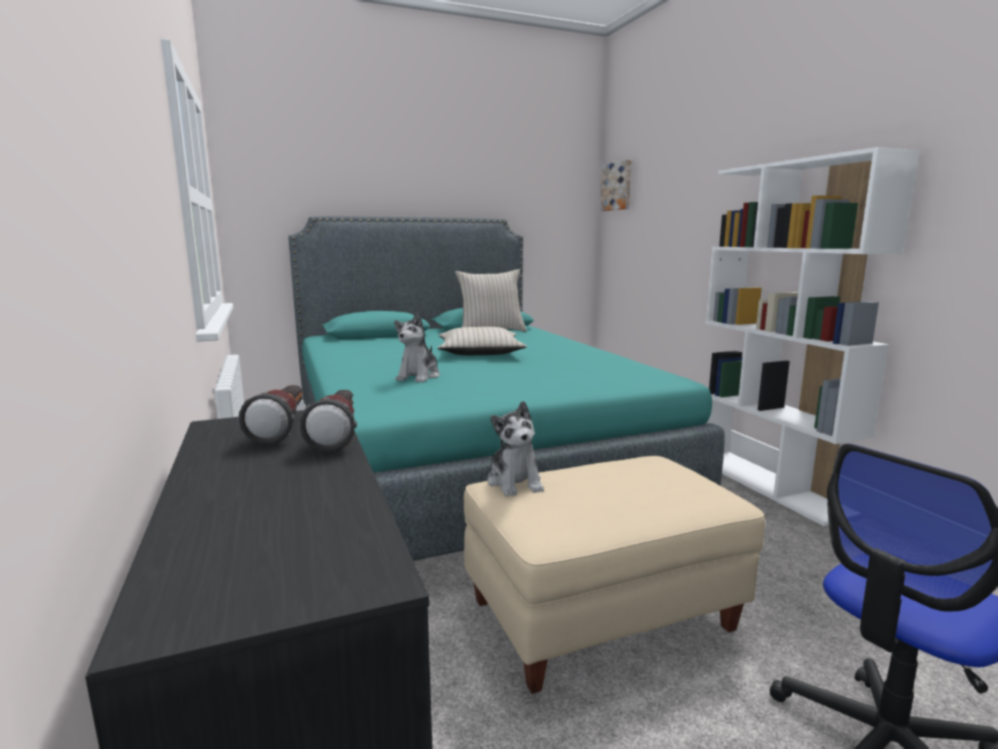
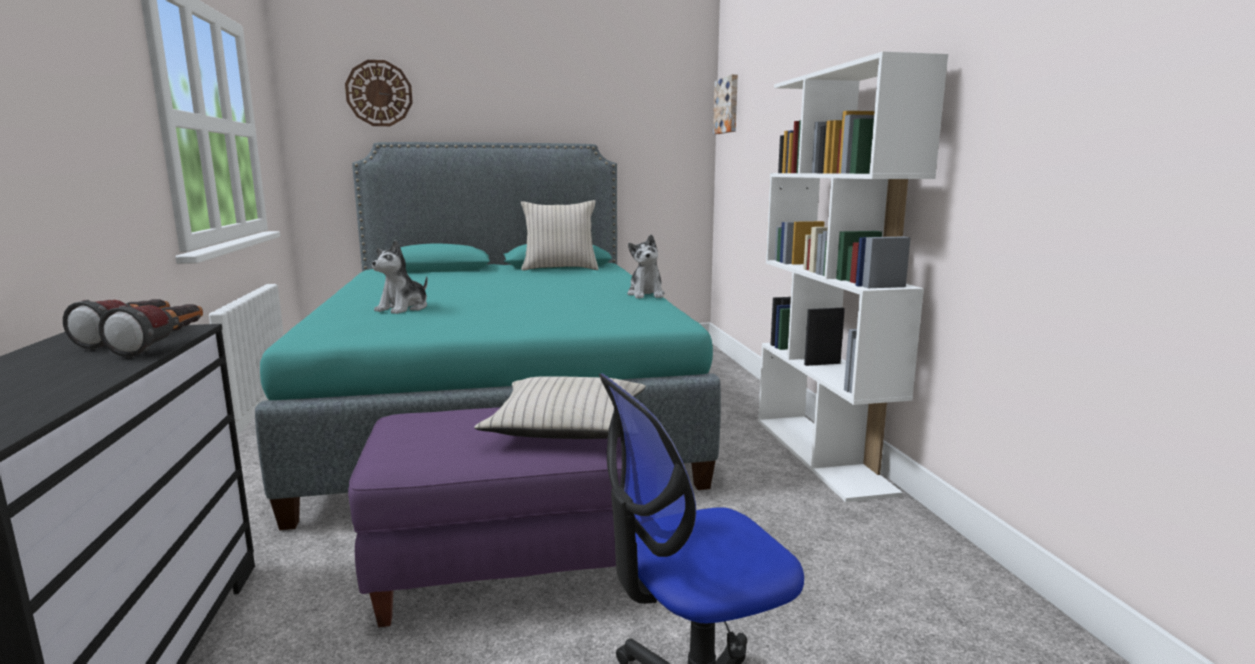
camera: 10 degrees right, 0 degrees up
beige pillow [438,327,527,355] -> beige pillow moved to [474,376,646,439]
beige ottoman [464,456,765,694] -> purple ottoman [348,407,622,627]
plush toy [487,401,544,497] -> plush toy moved to [627,234,665,298]
none -> wall clock [345,60,413,126]

